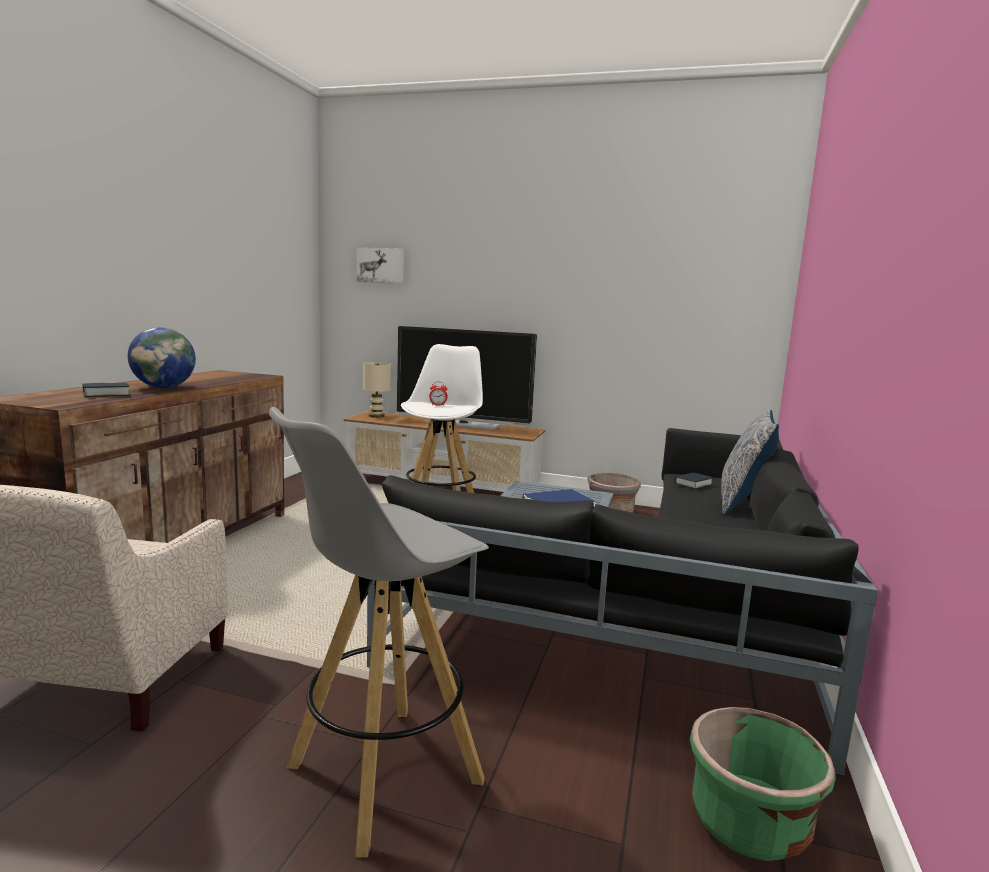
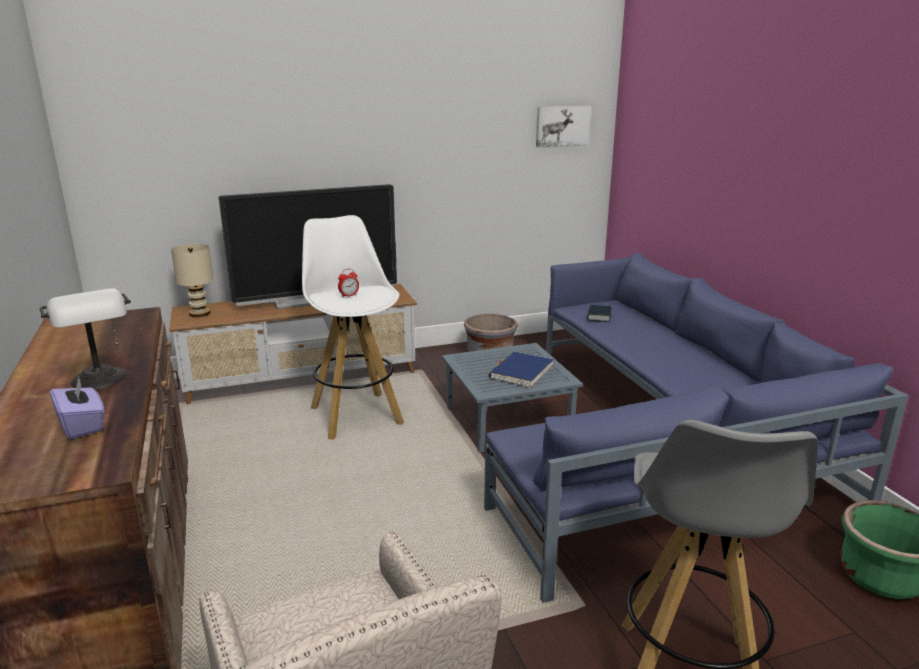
camera: 35 degrees left, 10 degrees up
book [83,383,131,397] -> purple tissue box [50,377,105,439]
globe [128,327,196,388] -> table lamp [40,288,131,390]
picture [357,247,404,284] -> picture moved to [536,106,591,148]
black sofa [367,428,878,776] -> blue sofa [442,253,909,603]
pillow [721,410,779,515] -> none

